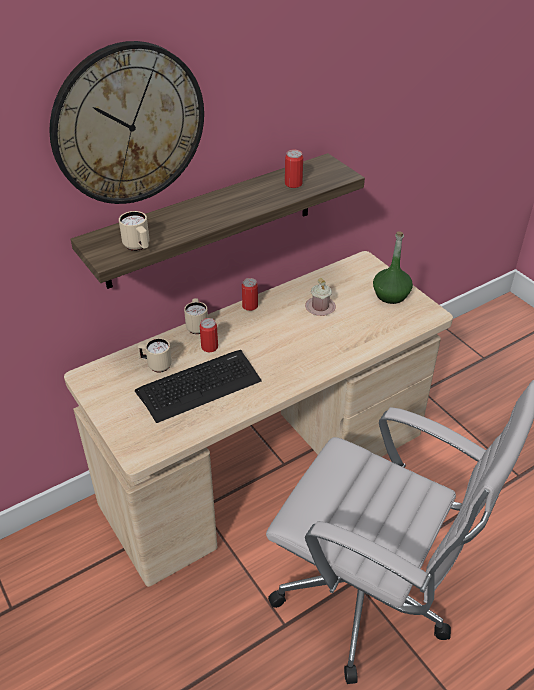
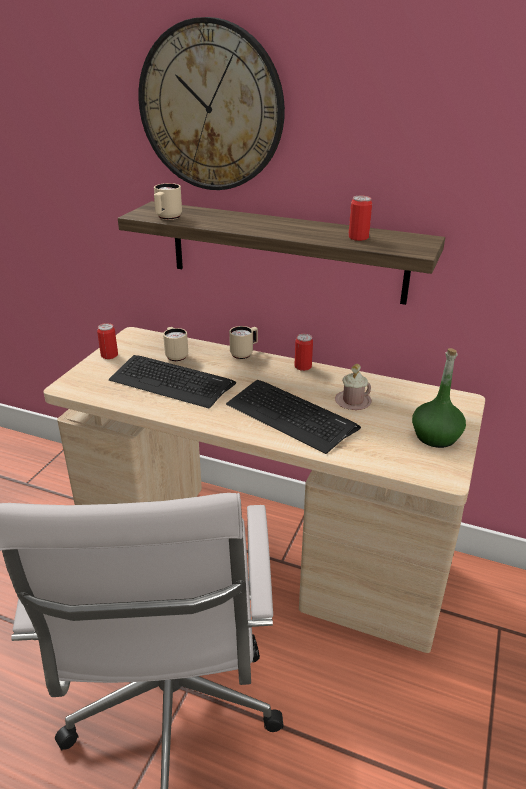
camera: 55 degrees right, 10 degrees down
can [200,318,218,352] -> can moved to [97,323,118,359]
none -> keyboard [226,380,361,454]

